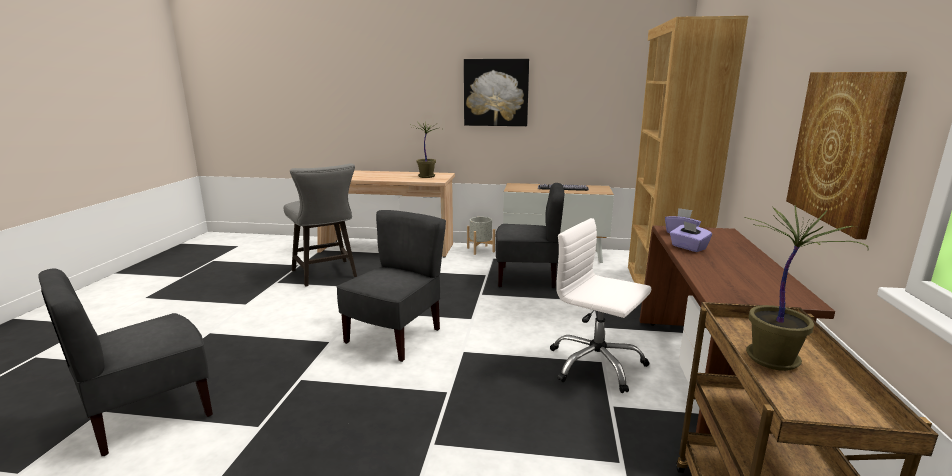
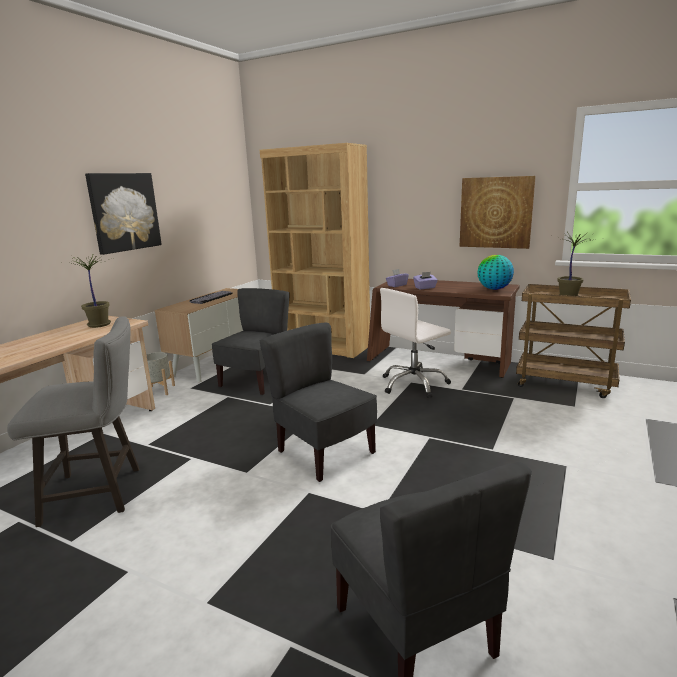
camera: 70 degrees left, 0 degrees up
none -> globe [477,255,514,290]

